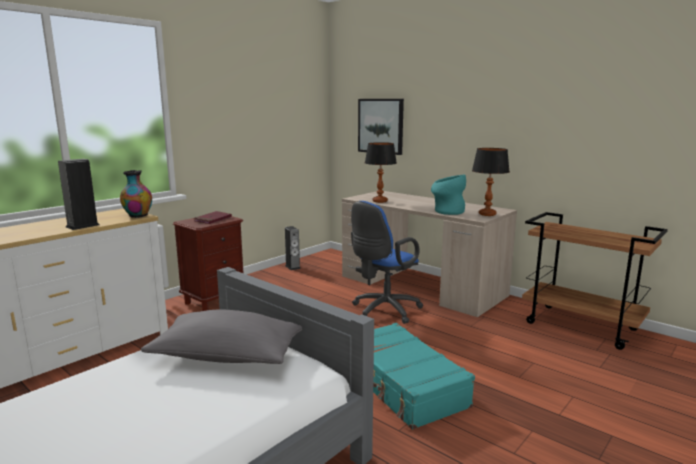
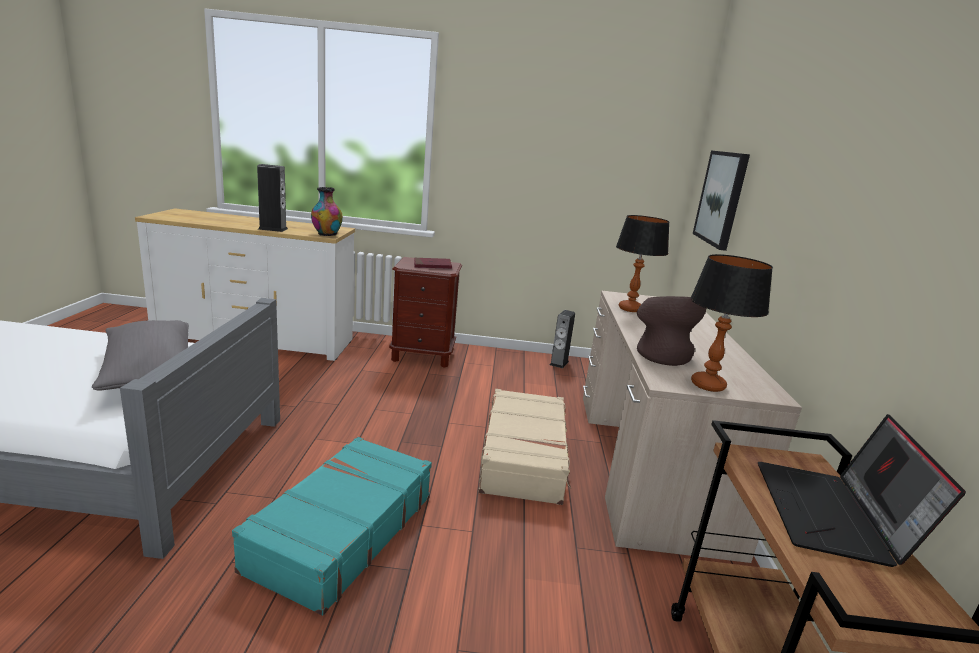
camera: 50 degrees right, 5 degrees up
blue office chair [351,201,423,324] -> beige suitcase [478,389,571,505]
turquoise vase [431,175,466,215] -> brown vase [637,296,707,366]
none -> laptop [758,414,966,567]

